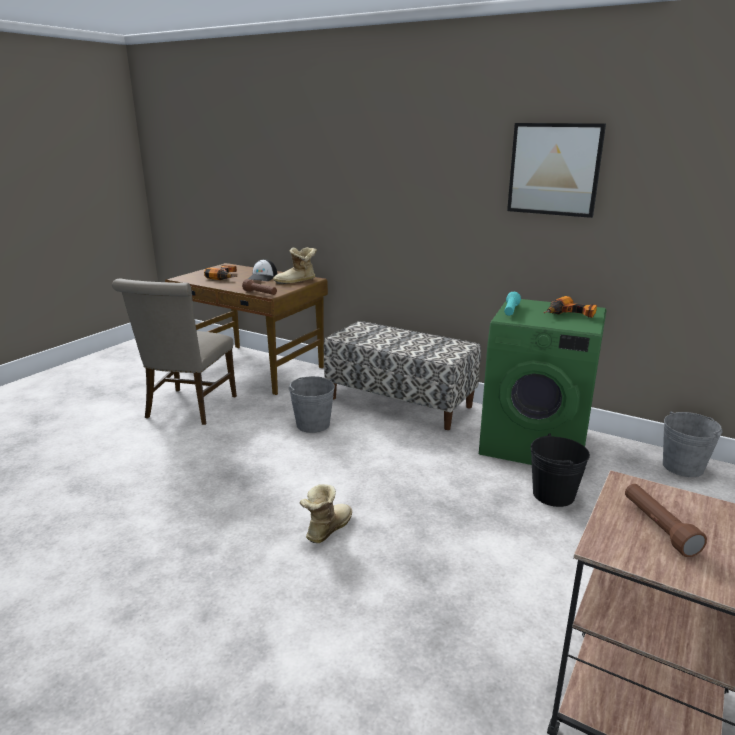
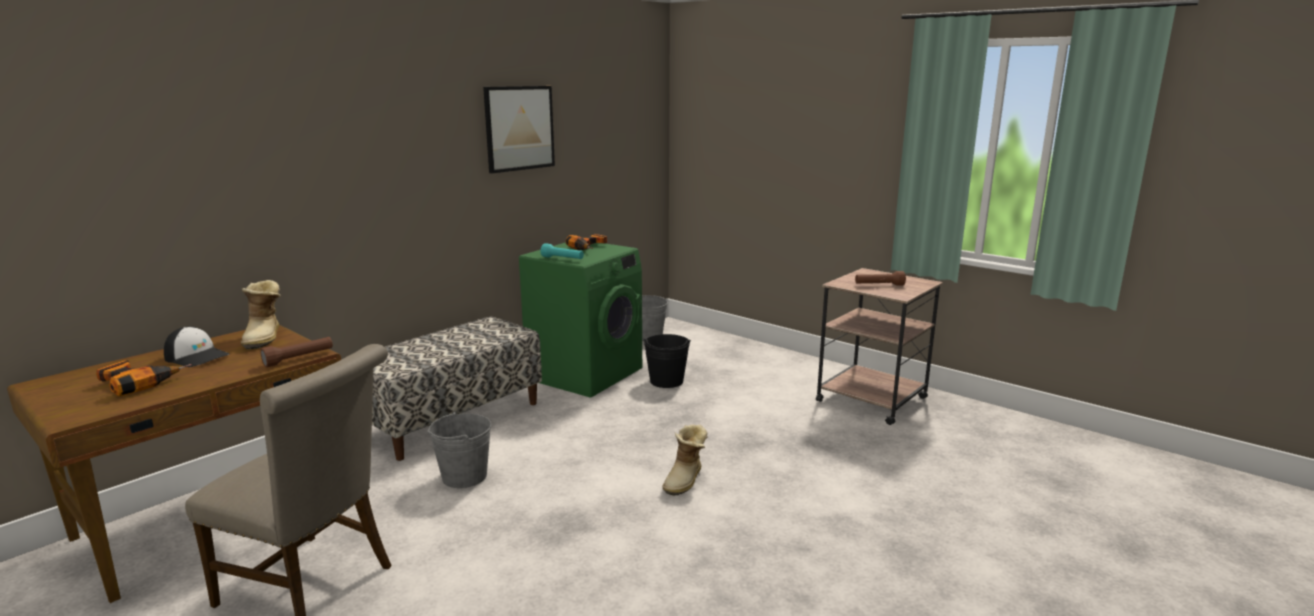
camera: 80 degrees left, 5 degrees down
boot [300,484,352,543] -> boot turned 105 degrees counterclockwise [662,425,708,496]

